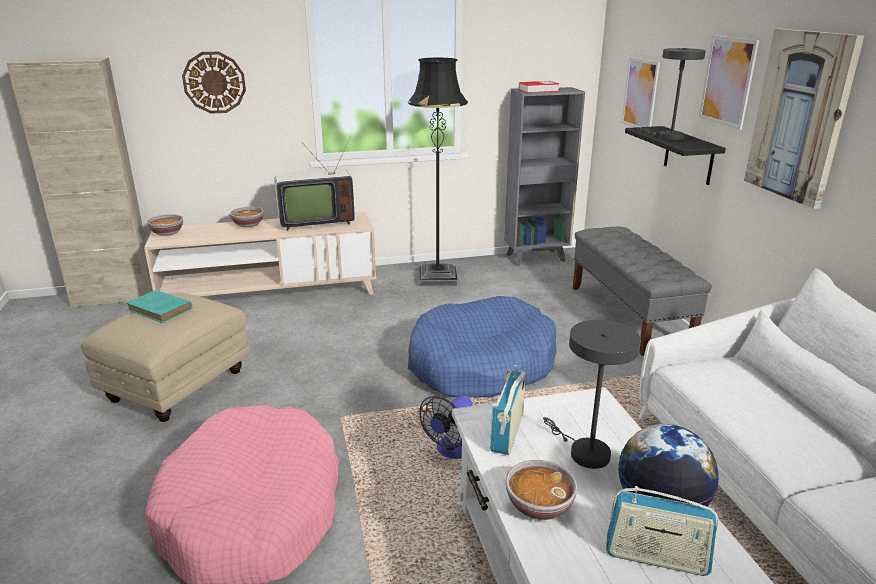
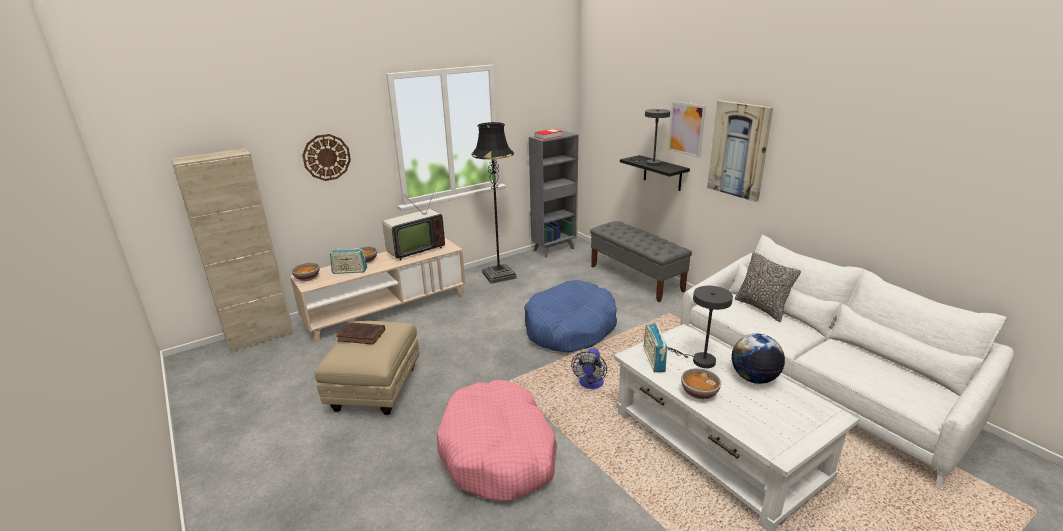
camera: 20 degrees left, 0 degrees up
turquoise book [126,290,192,323] -> brown book [337,322,385,345]
radio [606,486,718,576] -> radio moved to [330,246,367,274]
picture [622,57,660,128] -> none
none -> pillow [735,252,801,322]

